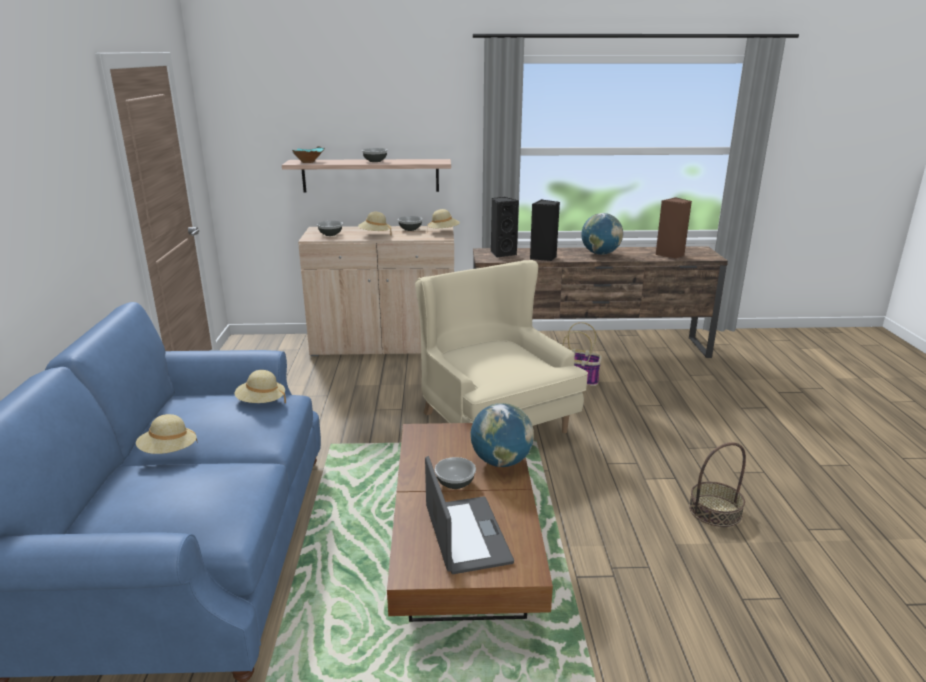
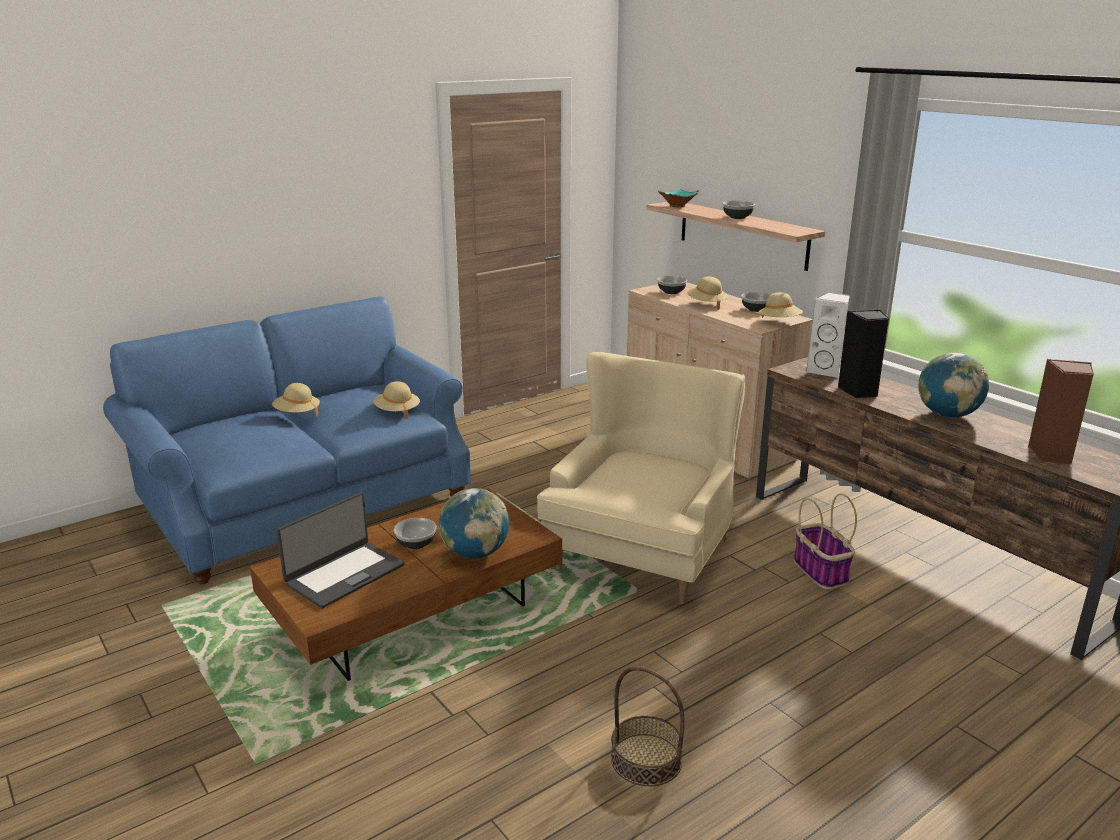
camera: 55 degrees right, 0 degrees up
black speaker [491,197,519,258] -> white speaker [806,292,850,378]

